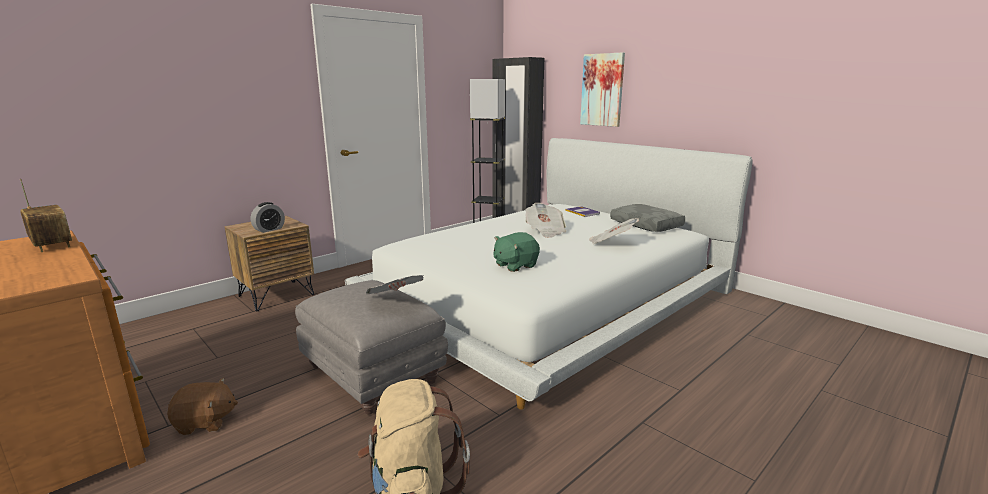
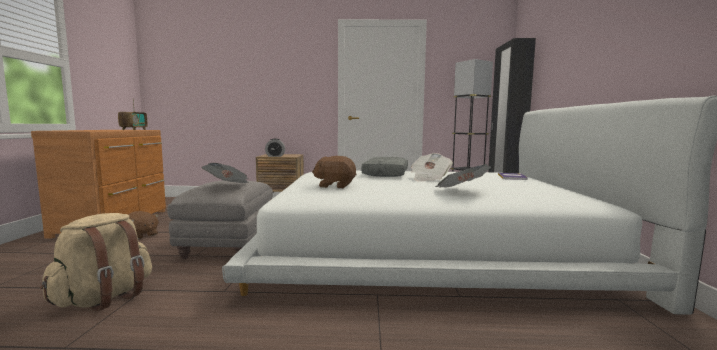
camera: 45 degrees right, 10 degrees down
green plush toy [494,232,540,272] -> brown plush toy [312,156,357,188]
picture [580,52,625,127] -> none
grey pillow [610,204,685,232] -> grey pillow moved to [361,157,408,177]

